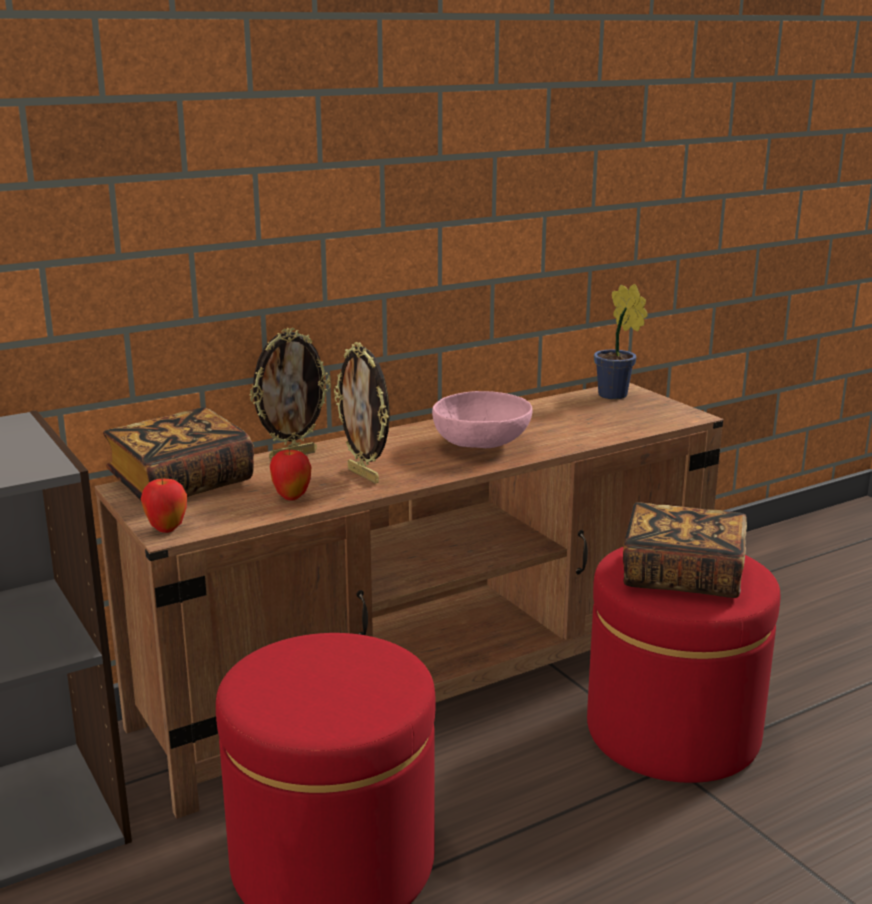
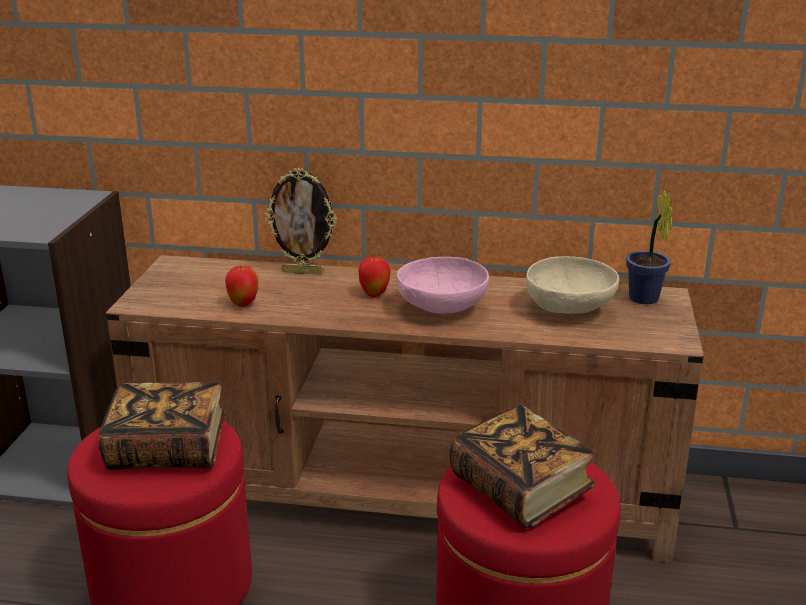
camera: 40 degrees right, 5 degrees up
book [103,407,254,501] -> book moved to [98,382,225,470]
apple [141,479,187,533] -> apple moved to [358,257,391,297]
picture frame [334,342,390,484] -> none
none -> beige bowl [526,256,619,314]

